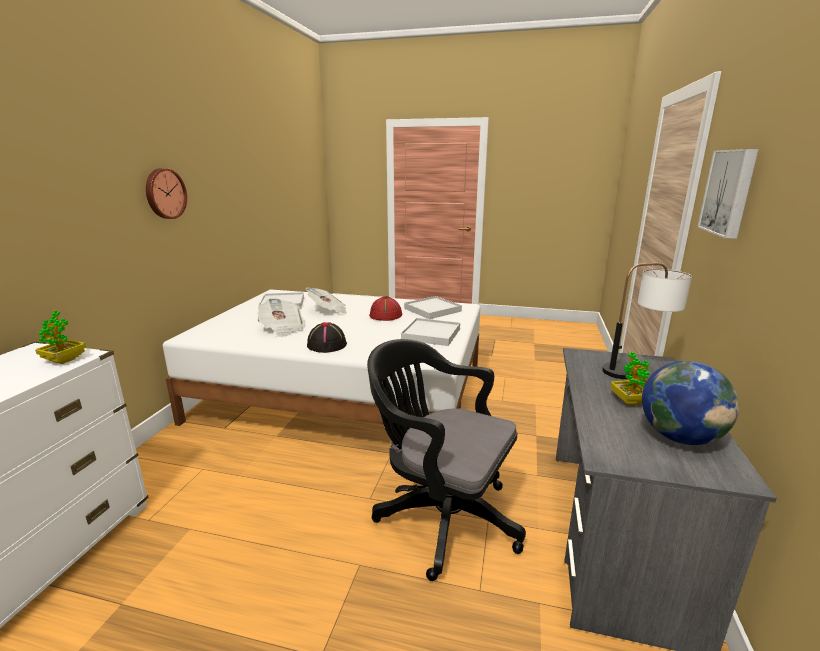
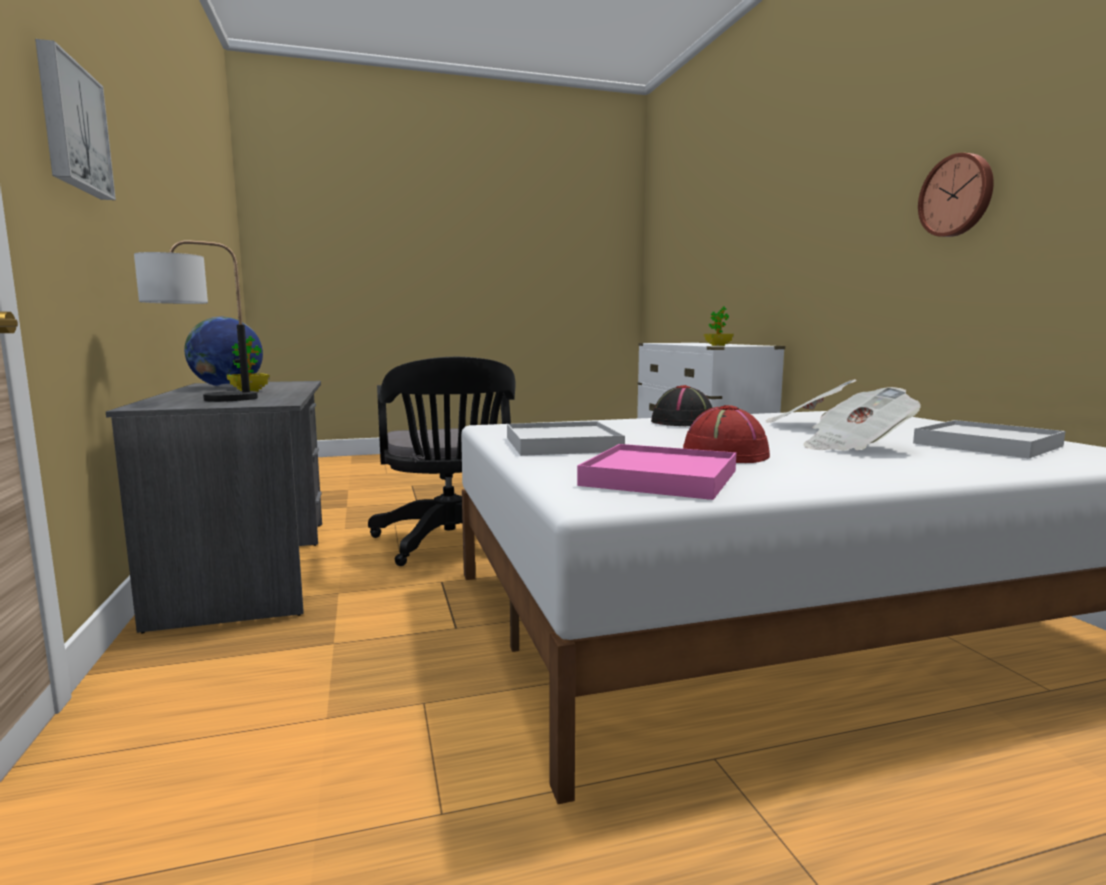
camera: 150 degrees right, 10 degrees down
black office chair [367,339,526,581] -> black office chair turned 75 degrees clockwise [368,357,516,566]
white tray [404,296,462,319] -> pink tray [577,444,736,500]

